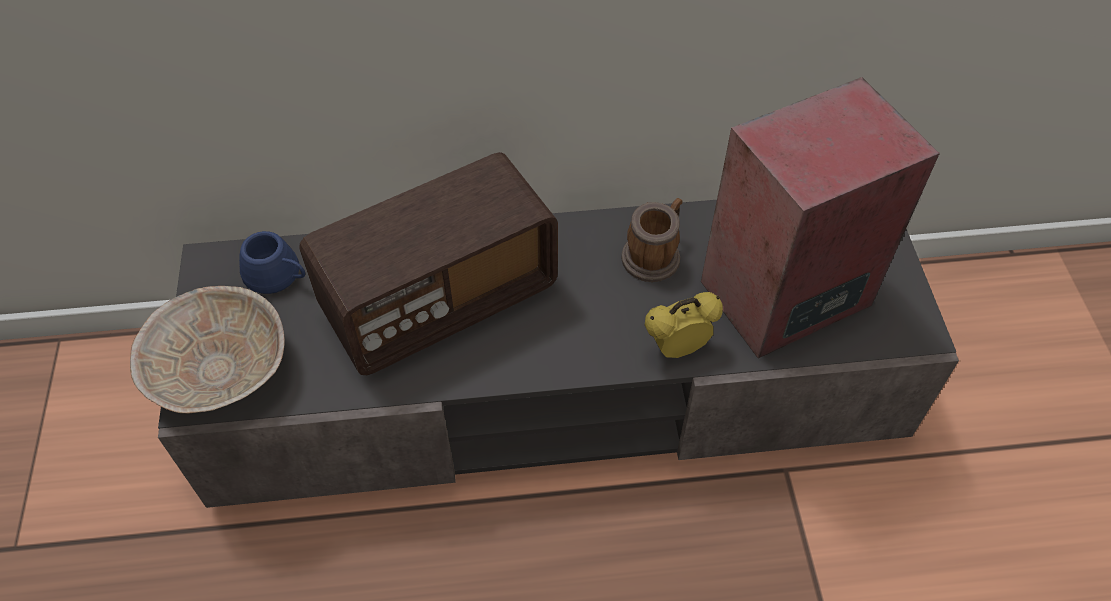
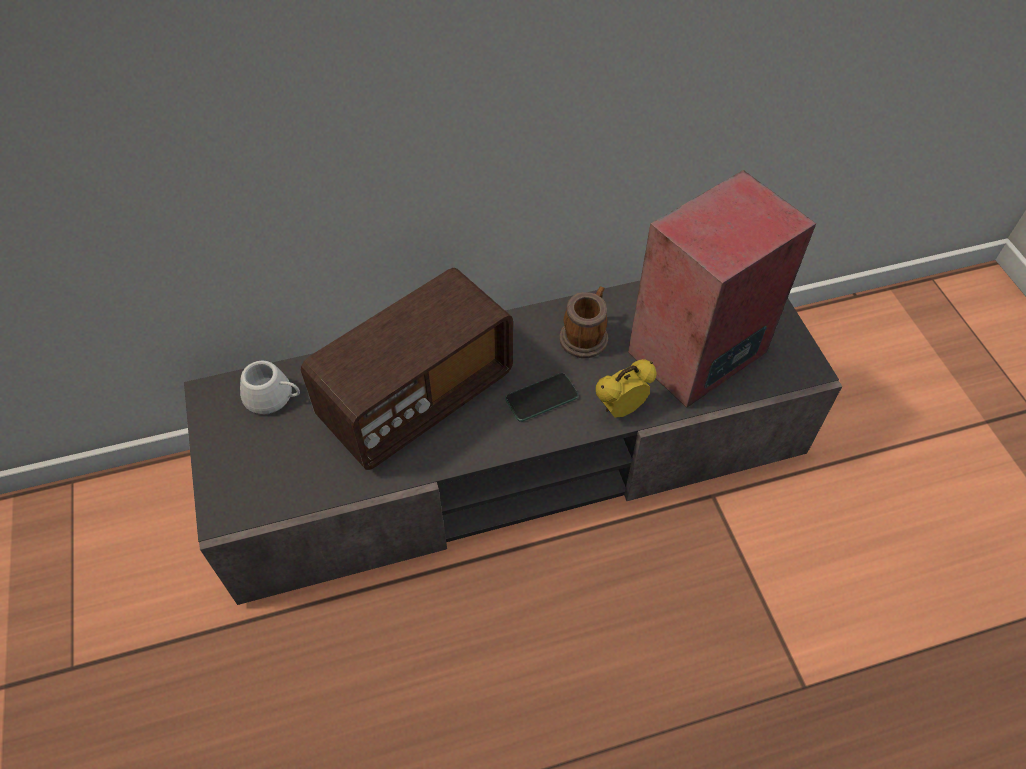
camera: 10 degrees left, 0 degrees up
beige bowl [130,286,285,414] -> none
blue mug [239,231,305,294] -> white mug [240,361,300,414]
none -> phone [505,373,579,422]

